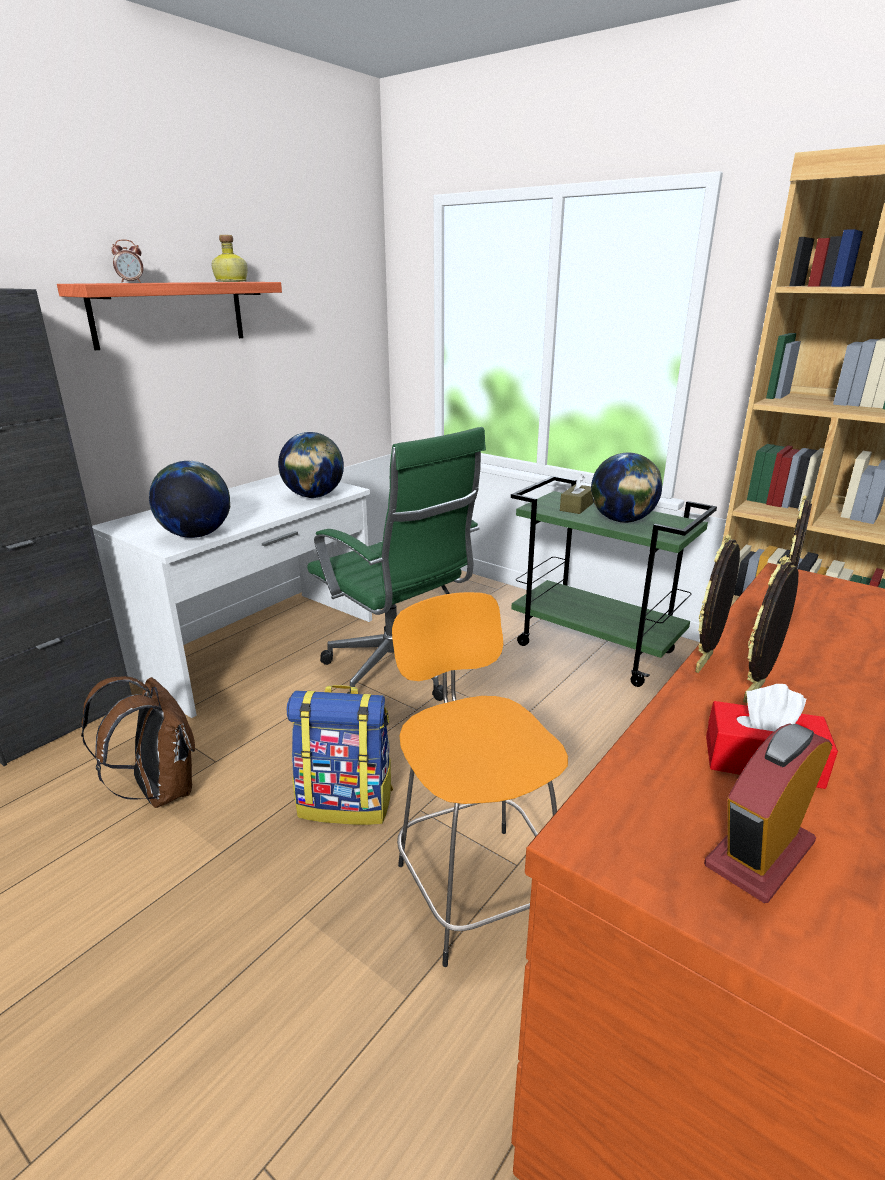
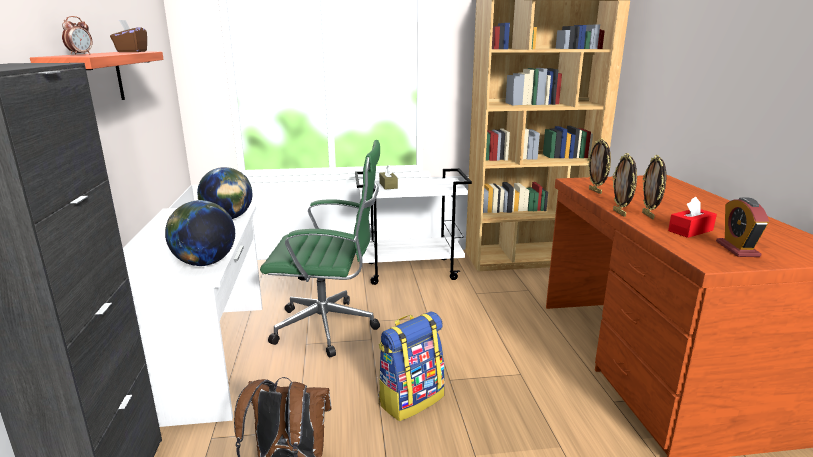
camera: 45 degrees left, 5 degrees down
bottle [212,235,248,282] -> brown tissue box [110,20,147,52]
orange stool [392,592,568,967] -> none
green cart [511,476,717,687] -> white cart [355,168,472,285]
globe [591,453,662,523] -> none

